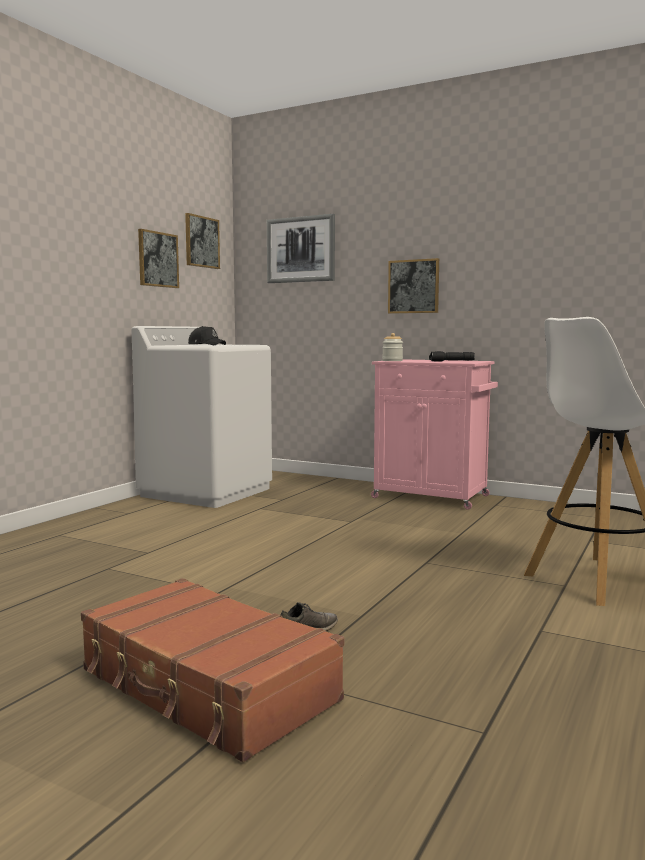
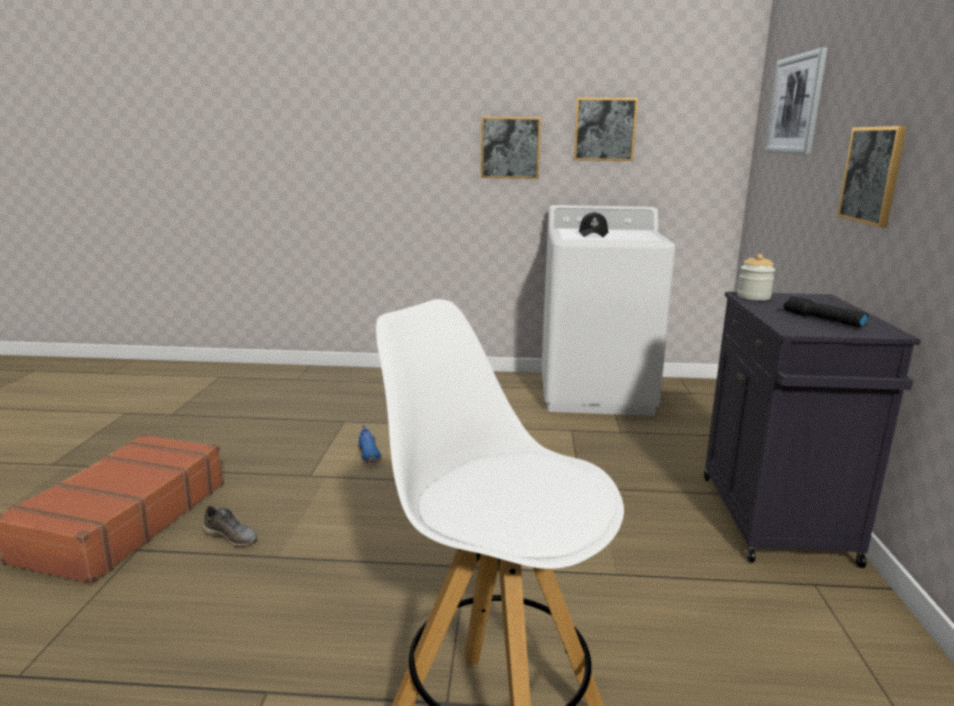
camera: 65 degrees right, 10 degrees up
picture [185,213,220,269] -> picture moved to [481,117,541,179]
pink cabinet [371,359,498,510] -> black cabinet [704,292,921,568]
none -> blue shoe [358,425,382,463]

